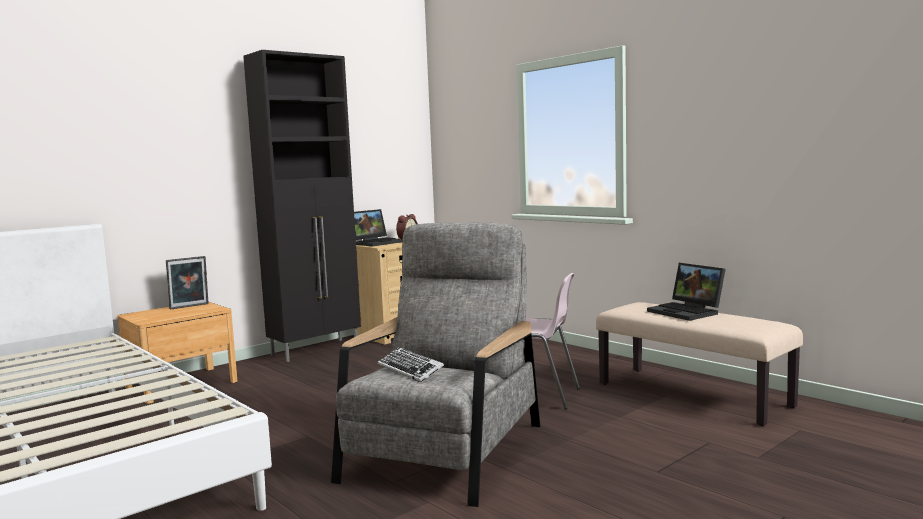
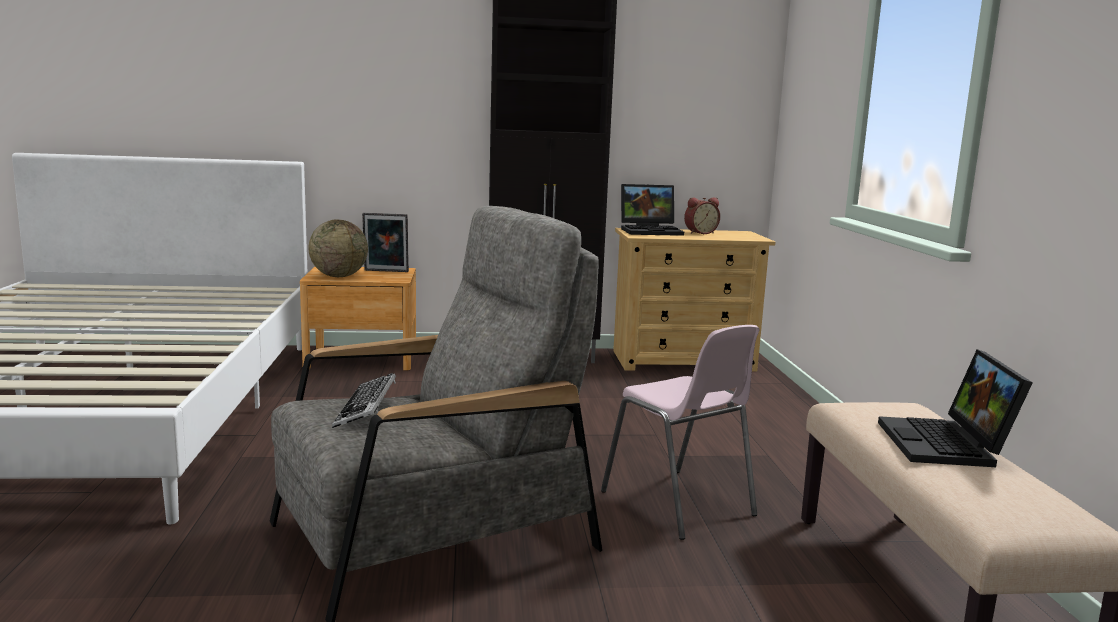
camera: 35 degrees right, 5 degrees up
none -> globe [308,219,368,277]

